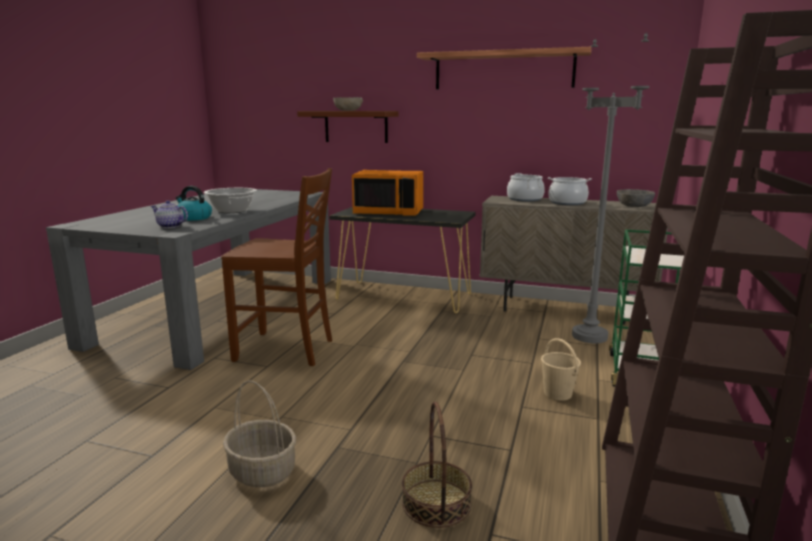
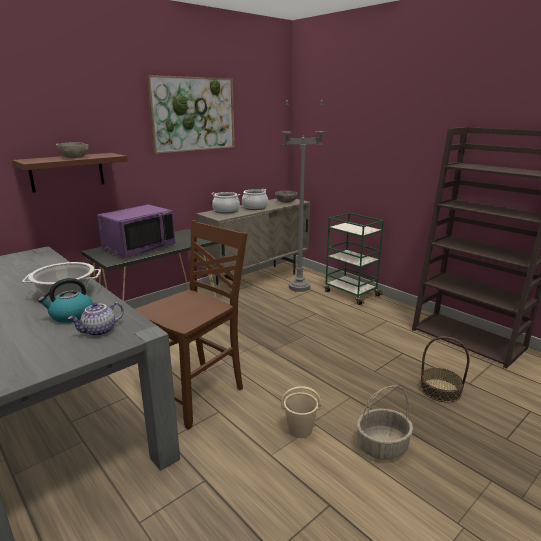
camera: 60 degrees left, 5 degrees up
orange microwave [352,170,423,215] -> purple microwave [97,205,176,258]
shelf [417,47,591,89] -> picture [146,75,235,154]
beige bucket [541,338,581,401] -> beige bucket moved to [281,386,321,438]

